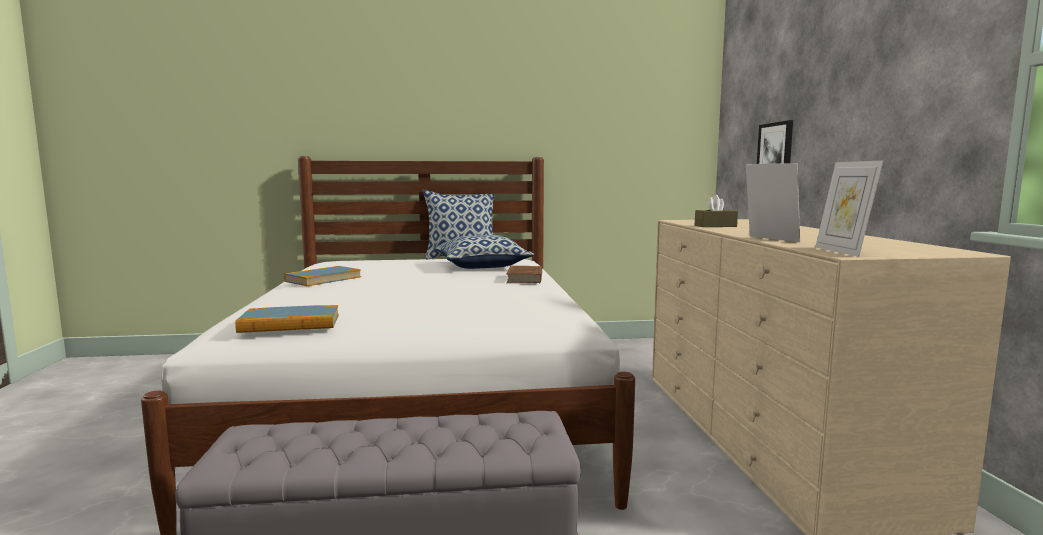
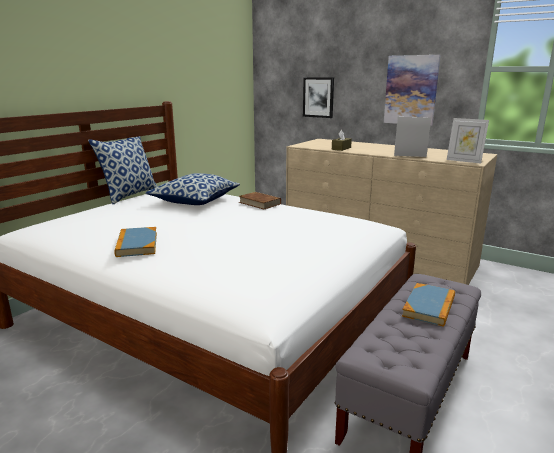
camera: 50 degrees left, 10 degrees up
book [235,305,339,333] -> book moved to [402,283,455,327]
none -> picture [384,55,440,126]

